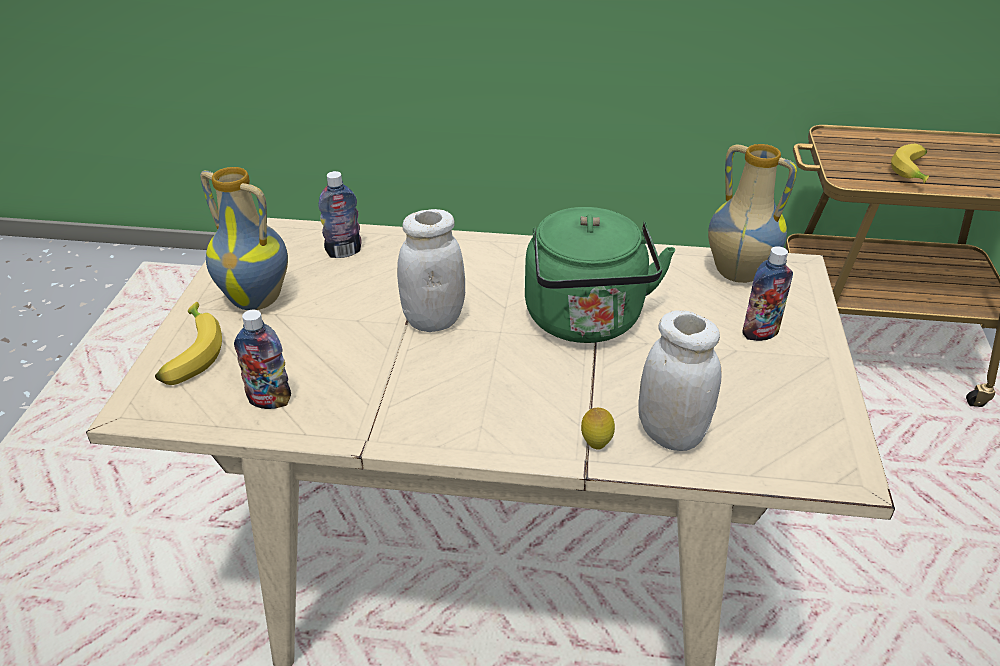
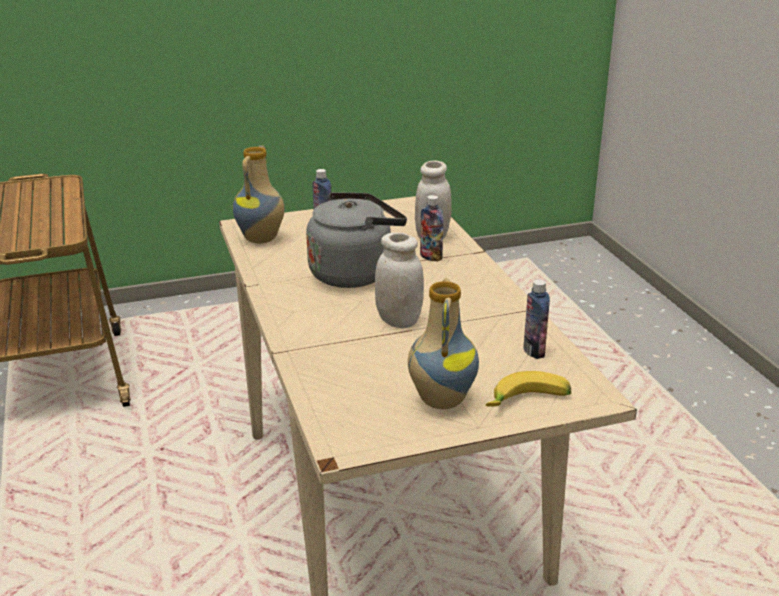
camera: 115 degrees left, 10 degrees down
bottle [319,171,362,258] -> bottle moved to [420,195,443,262]
green kettle [525,207,675,343] -> grey kettle [306,192,407,288]
lemon [581,408,615,450] -> none
banana [891,144,929,183] -> none

